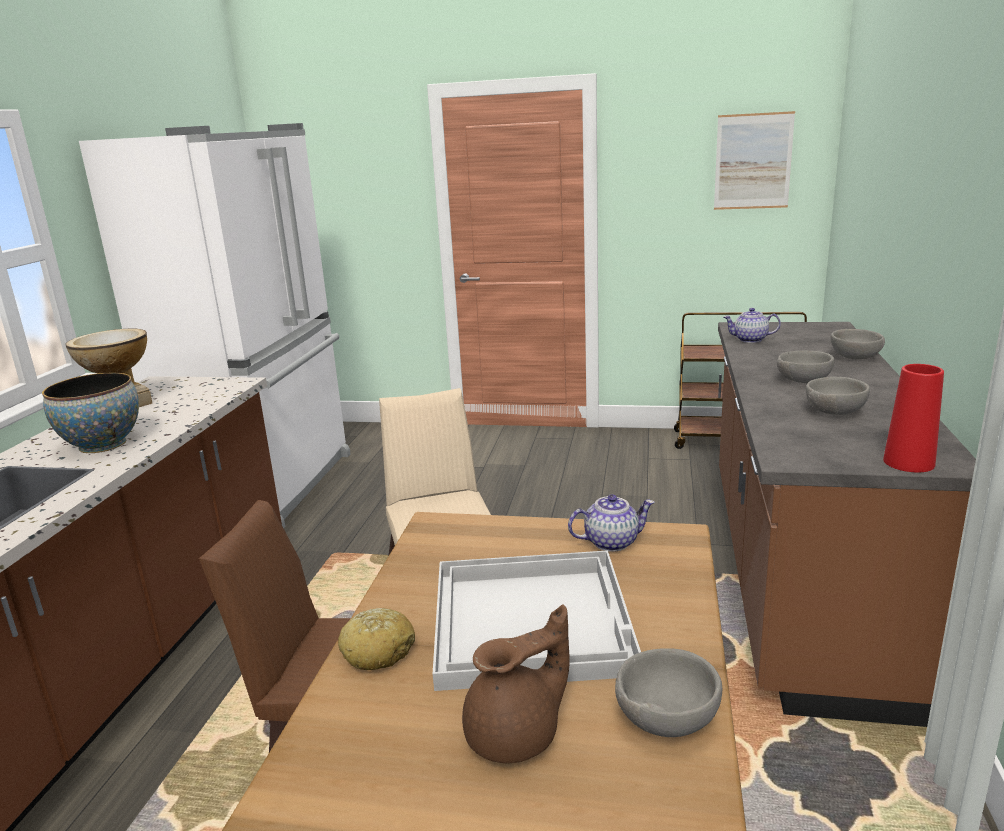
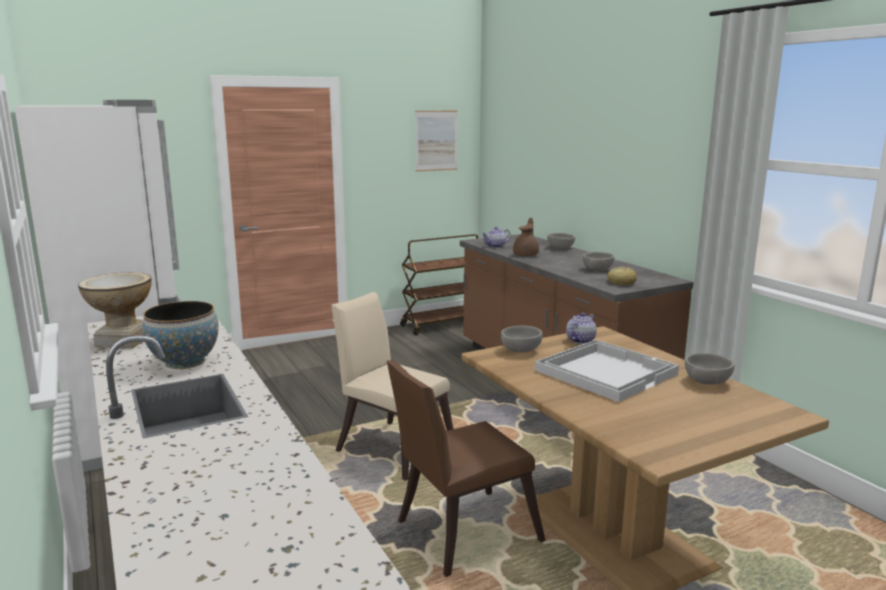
camera: 40 degrees left, 5 degrees down
bread [338,608,415,670] -> bread moved to [607,267,637,285]
brown teapot [462,604,570,763] -> brown teapot moved to [513,217,539,256]
grey bowl [777,351,835,383] -> grey bowl moved to [501,325,543,352]
red vase [883,364,944,472] -> none

